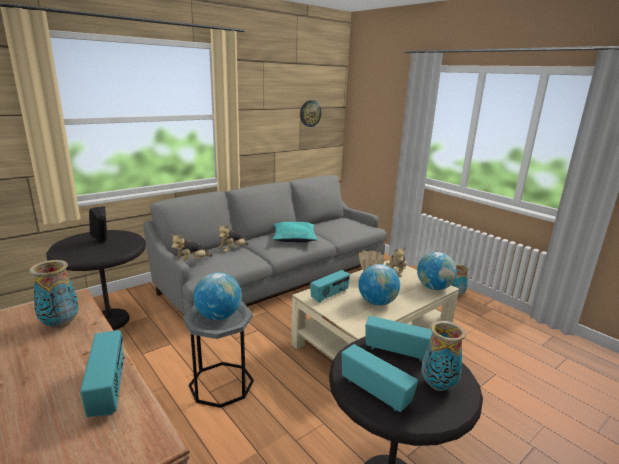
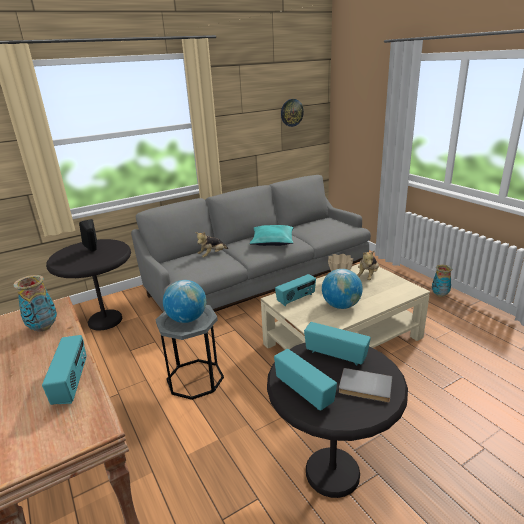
camera: 10 degrees right, 5 degrees up
plush toy [171,235,213,262] -> none
globe [417,252,457,290] -> none
vase [421,321,466,391] -> grey book [339,368,392,403]

